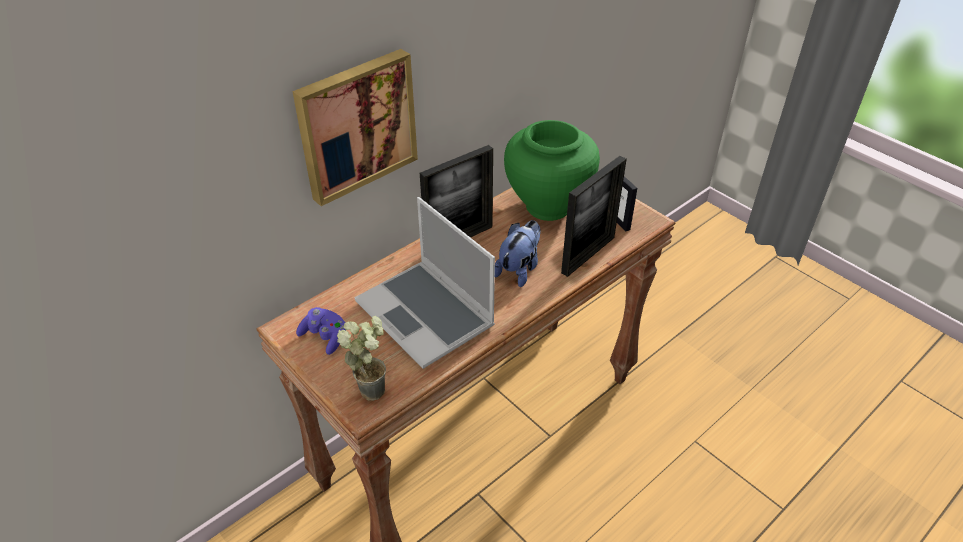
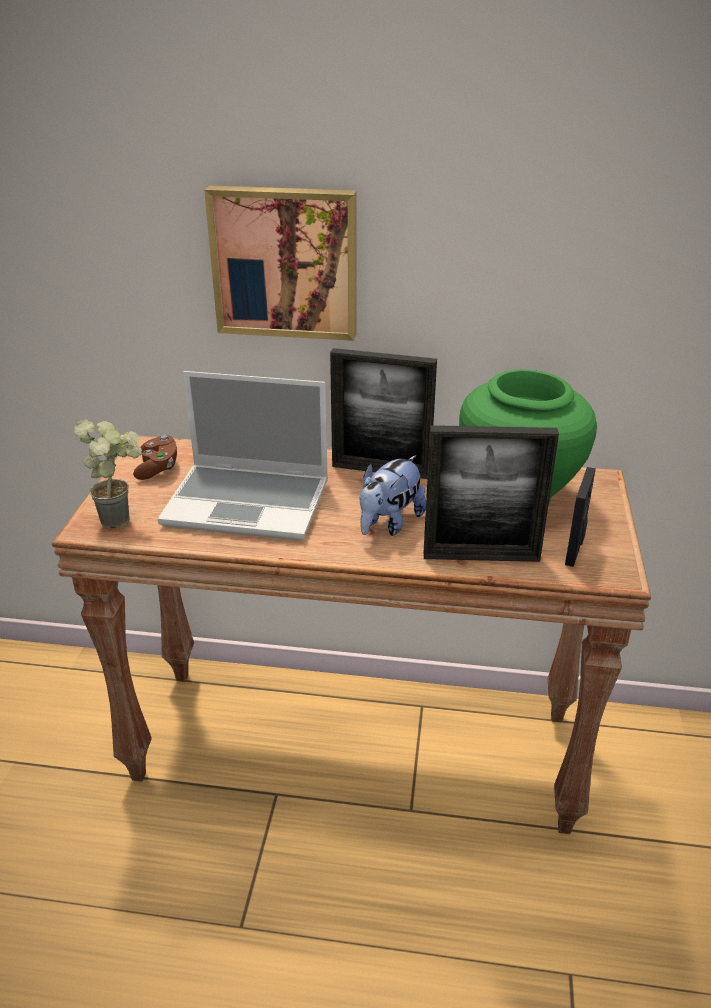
camera: 50 degrees right, 10 degrees down
purple game controller [296,307,346,355] -> brown game controller [133,435,177,480]
laptop [354,197,495,369] -> laptop turned 90 degrees counterclockwise [158,371,328,541]
plush toy [495,220,541,287] -> plush toy turned 135 degrees clockwise [360,455,426,536]

